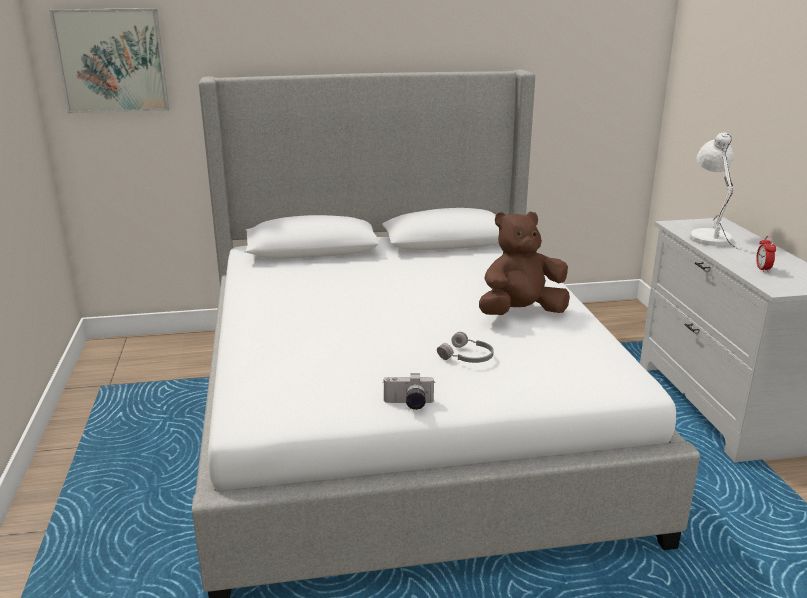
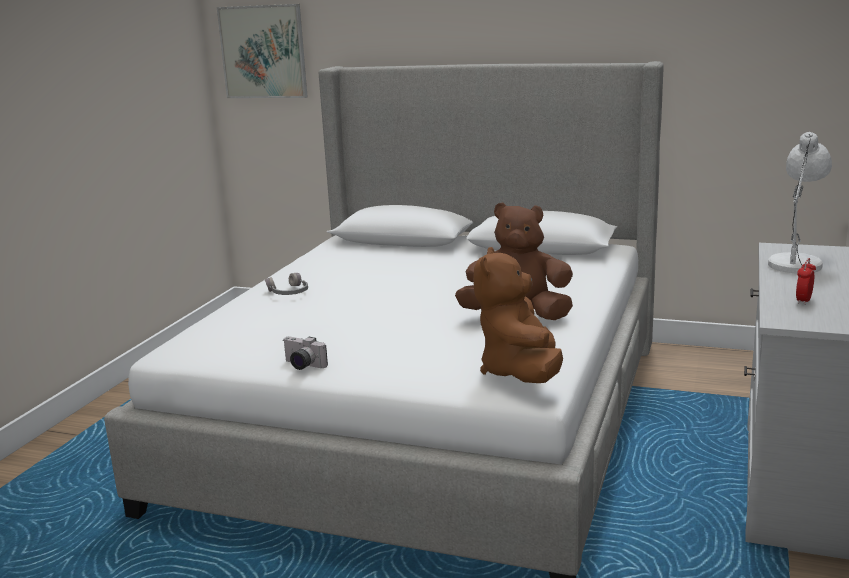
camera: 30 degrees right, 5 degrees down
grey headphones [437,332,494,363] -> grey headphones moved to [265,273,308,295]
none -> brown plush toy [473,247,563,383]

